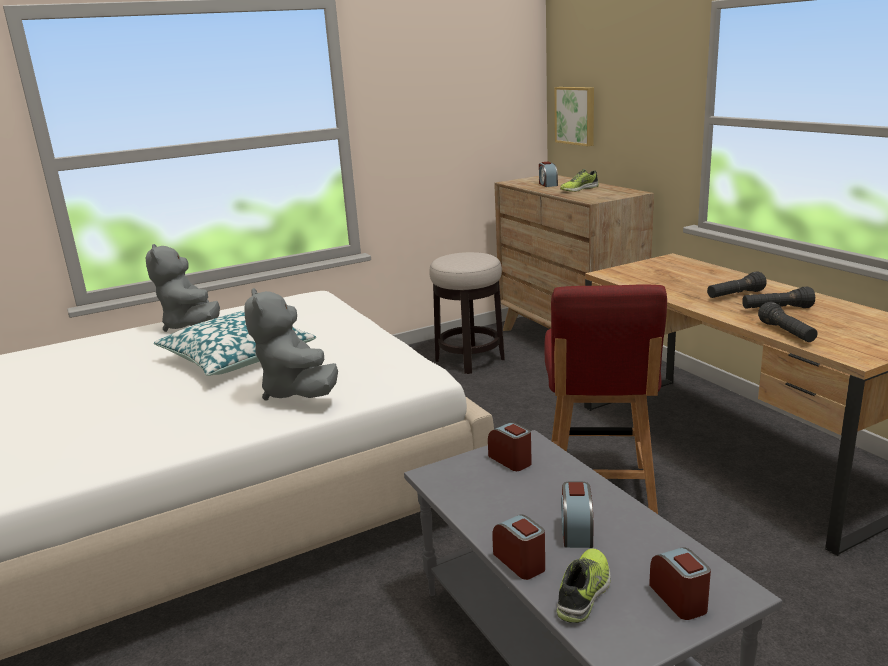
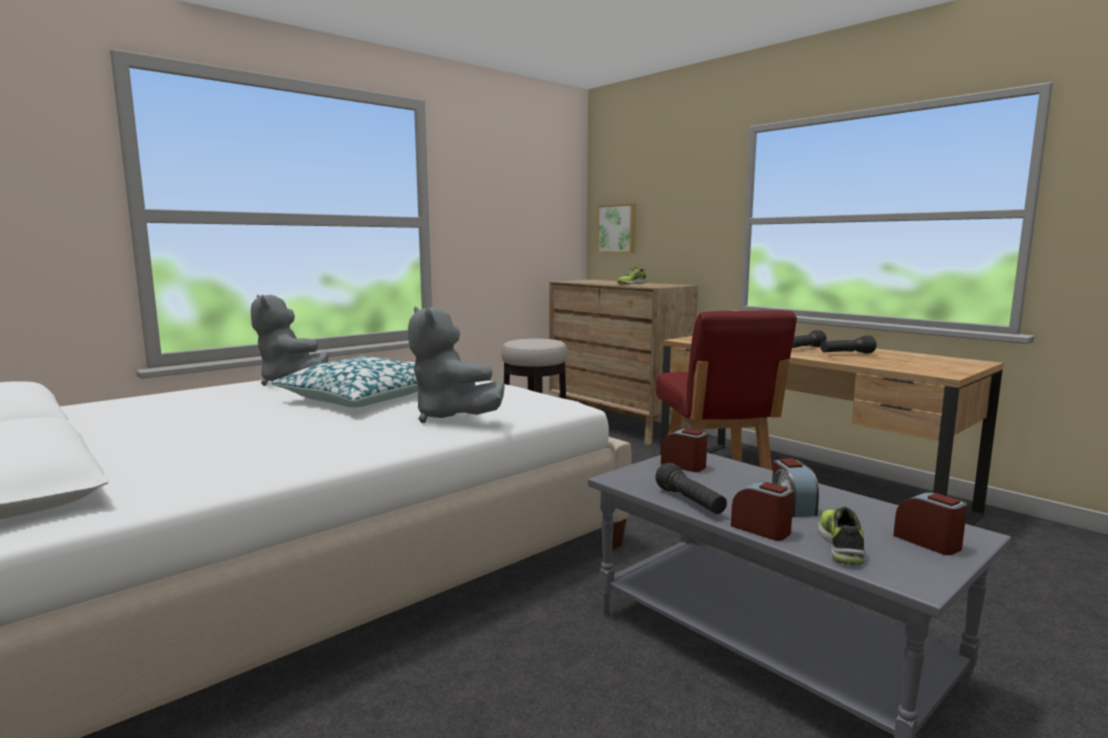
camera: 15 degrees left, 10 degrees down
alarm clock [539,162,558,187] -> none
black flashlight [758,302,817,342] -> black flashlight moved to [655,463,727,514]

